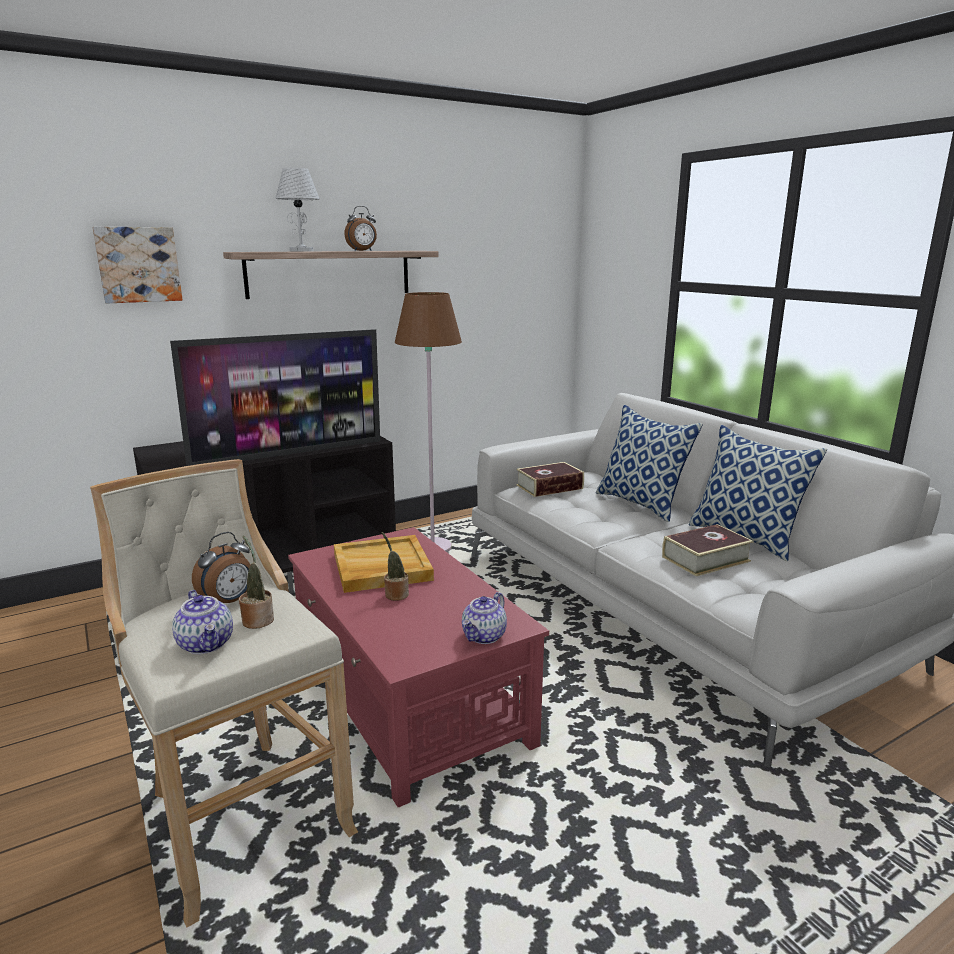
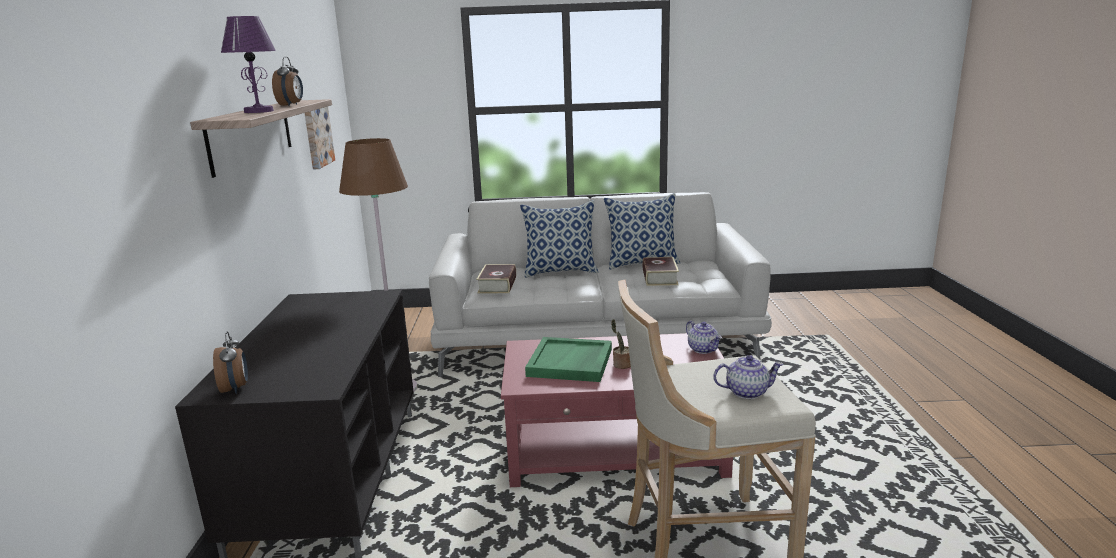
camera: 60 degrees left, 0 degrees up
picture [92,227,183,304] -> picture moved to [304,106,335,169]
television [170,329,380,466] -> none
alarm clock [192,532,250,603] -> alarm clock moved to [213,331,248,394]
potted plant [239,536,274,629] -> none
white table lamp [275,168,320,252] -> purple table lamp [221,16,276,113]
beige tray [334,535,434,593] -> green tray [525,337,612,382]

